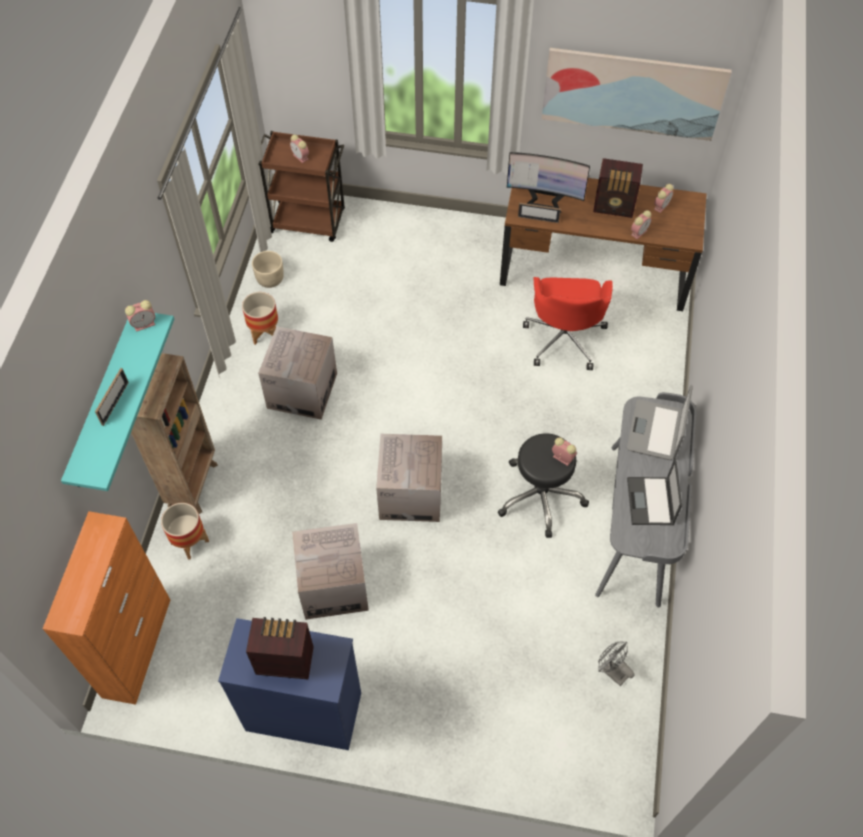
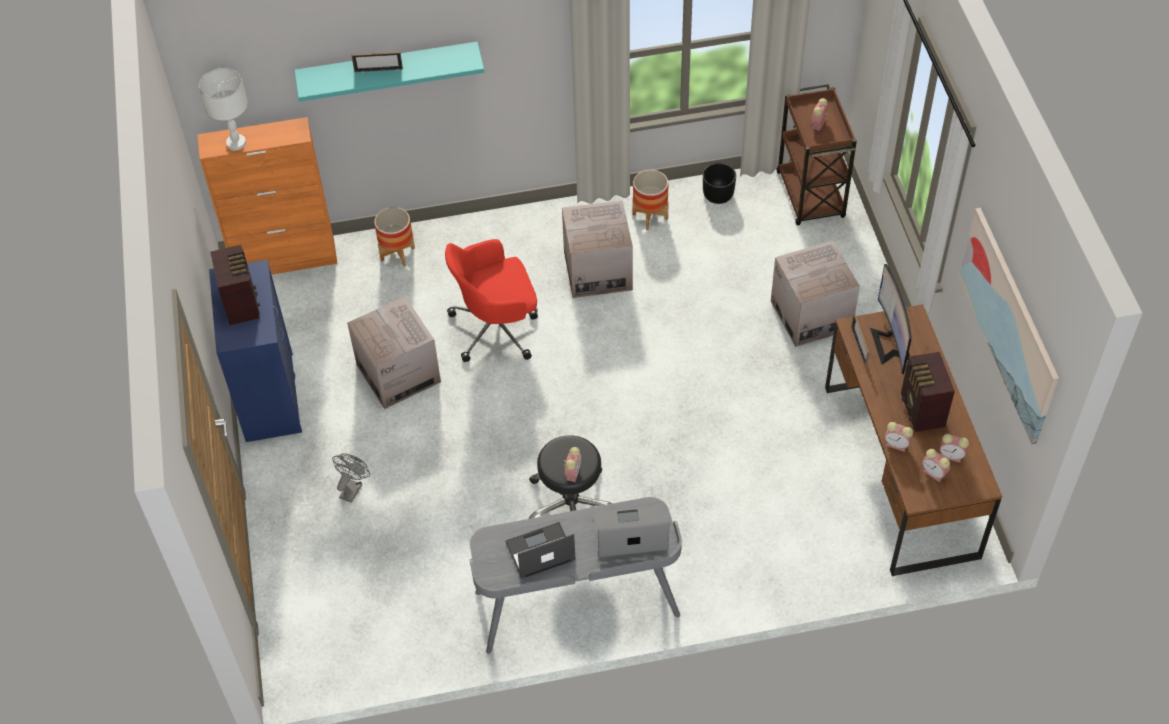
camera: 70 degrees right, 5 degrees down
alarm clock [125,300,155,332] -> alarm clock moved to [922,449,950,482]
brown bookcase [131,353,218,514] -> none
beige planter [252,251,284,288] -> black planter [703,163,736,204]
cardboard box [376,434,442,522] -> cardboard box moved to [771,241,860,347]
red office chair [523,277,613,370] -> red office chair moved to [445,239,538,362]
grey fan [598,642,635,686] -> grey fan moved to [332,454,370,503]
none -> white table lamp [199,68,248,150]

